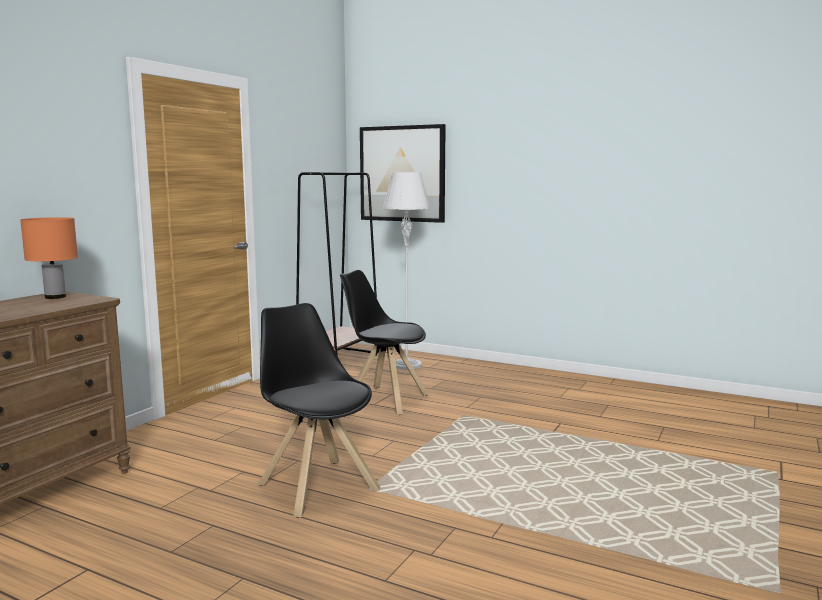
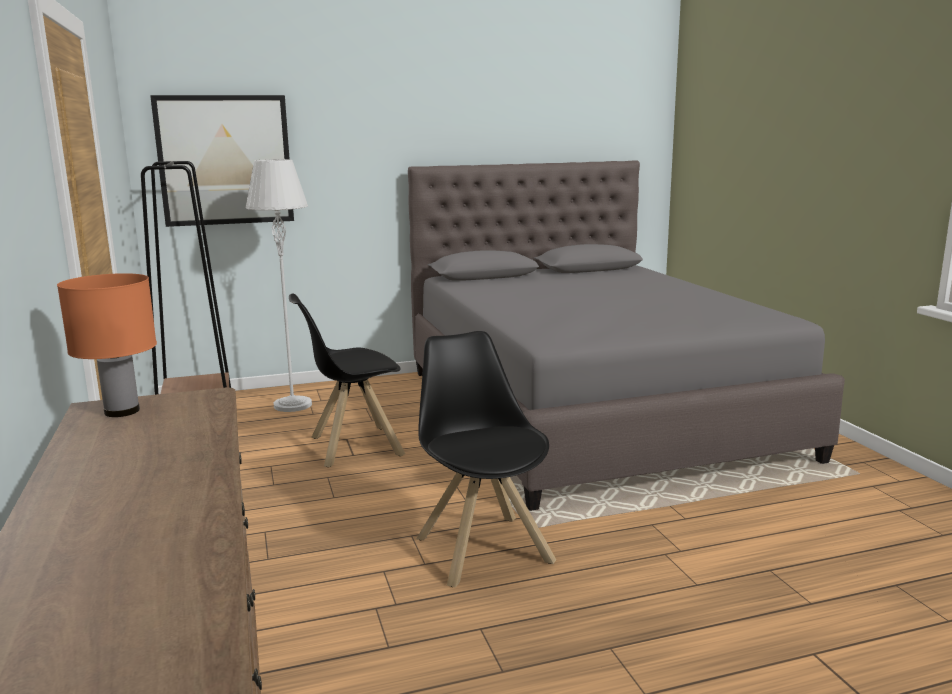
camera: 45 degrees left, 5 degrees up
black chair [258,303,381,517] -> black chair turned 60 degrees clockwise [416,331,556,587]
none -> grey bed [408,160,845,511]

